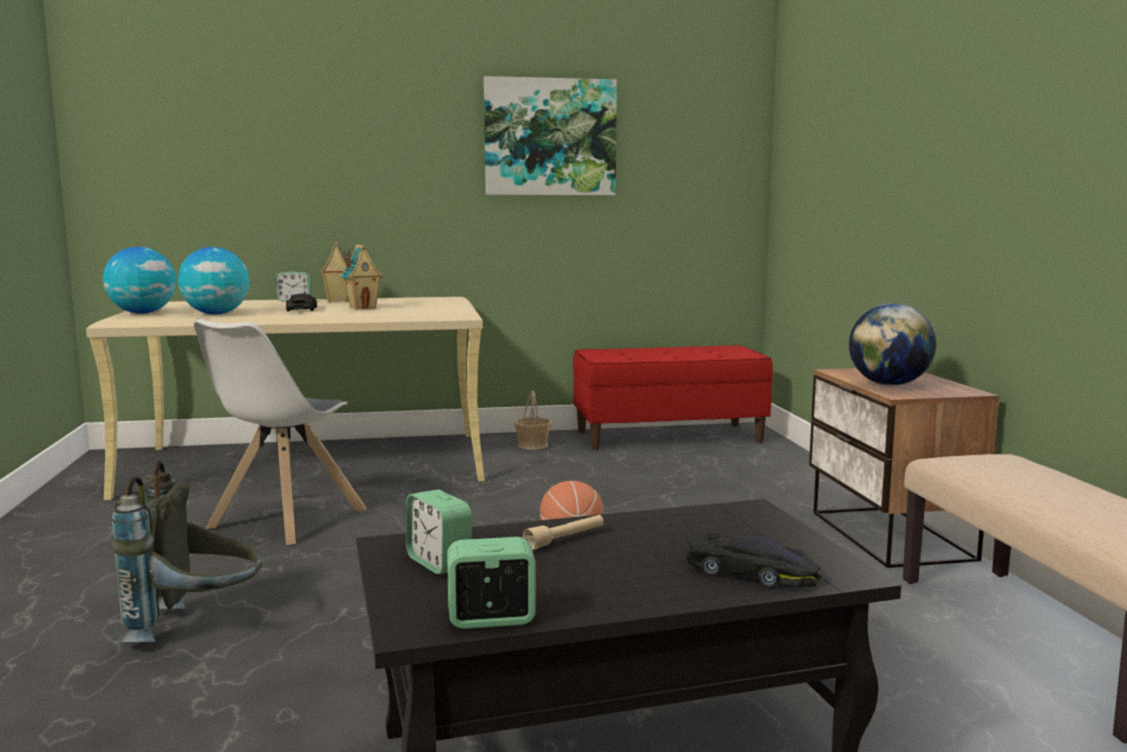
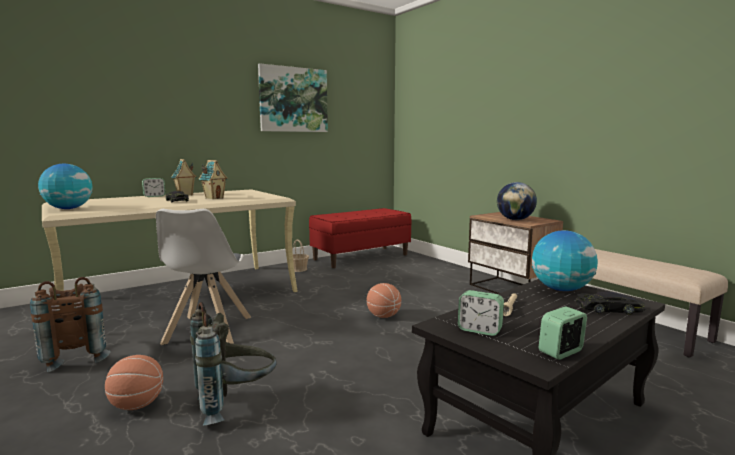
camera: 25 degrees left, 0 degrees up
globe [178,247,250,314] -> globe moved to [532,230,598,291]
none -> brown backpack [30,277,111,372]
none -> basketball [105,355,163,410]

